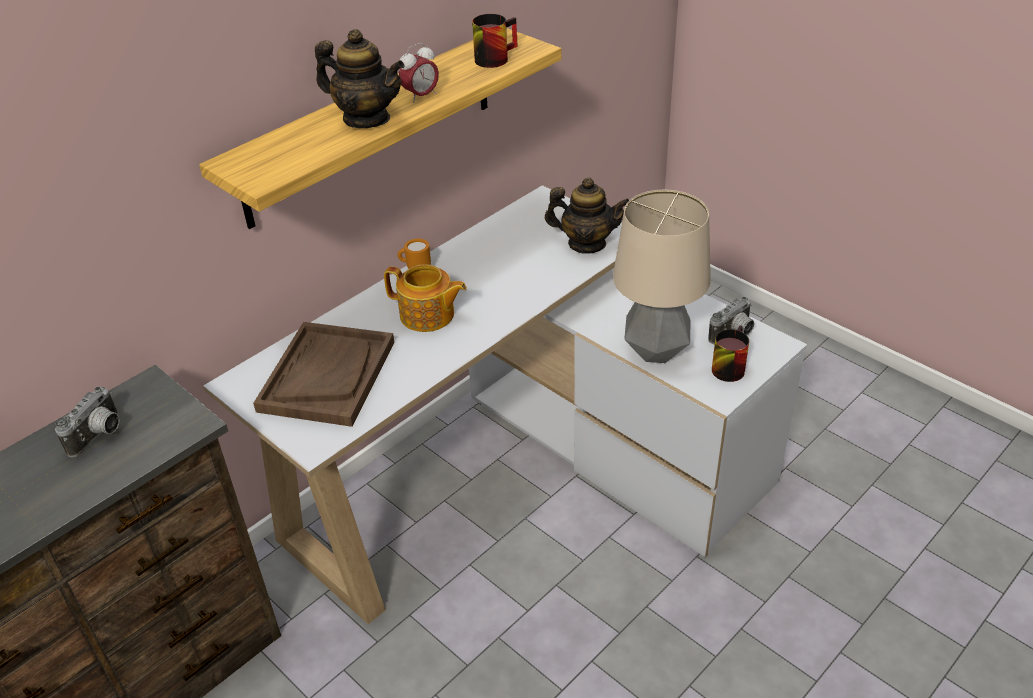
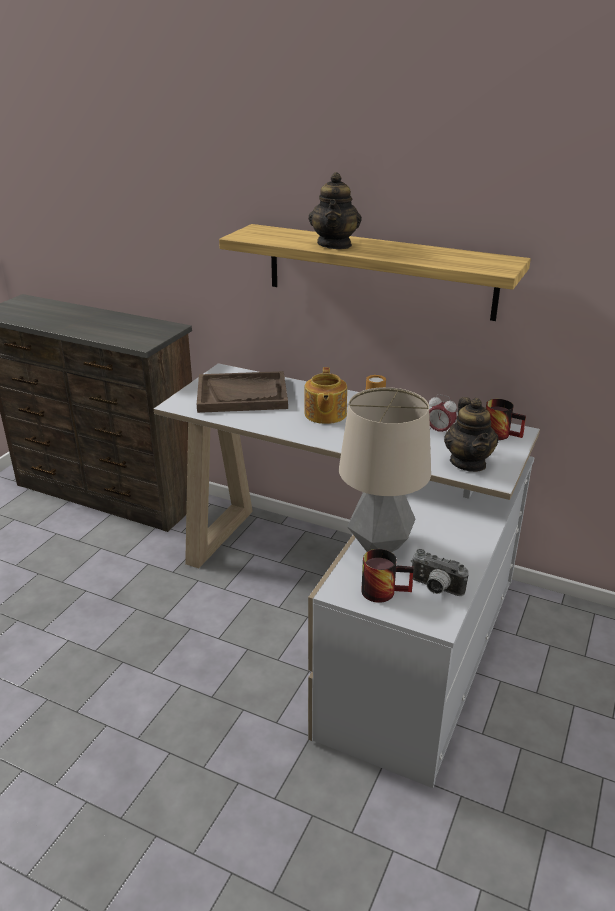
camera: 70 degrees right, 10 degrees down
camera [55,387,120,457] -> none
alarm clock [399,43,439,103] -> alarm clock moved to [429,394,457,433]
mug [472,14,518,68] -> mug moved to [486,399,526,440]

